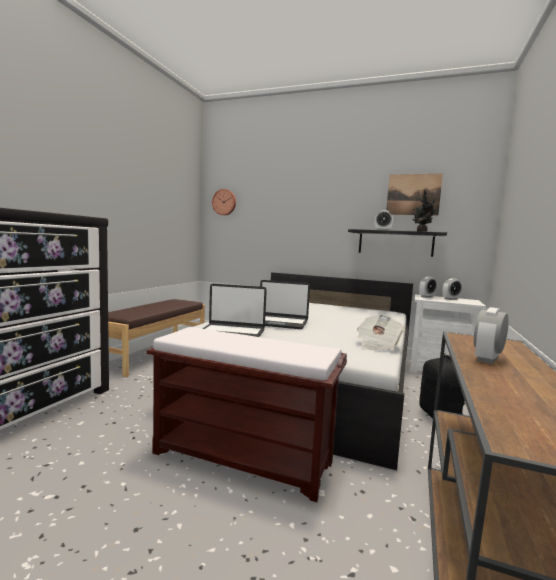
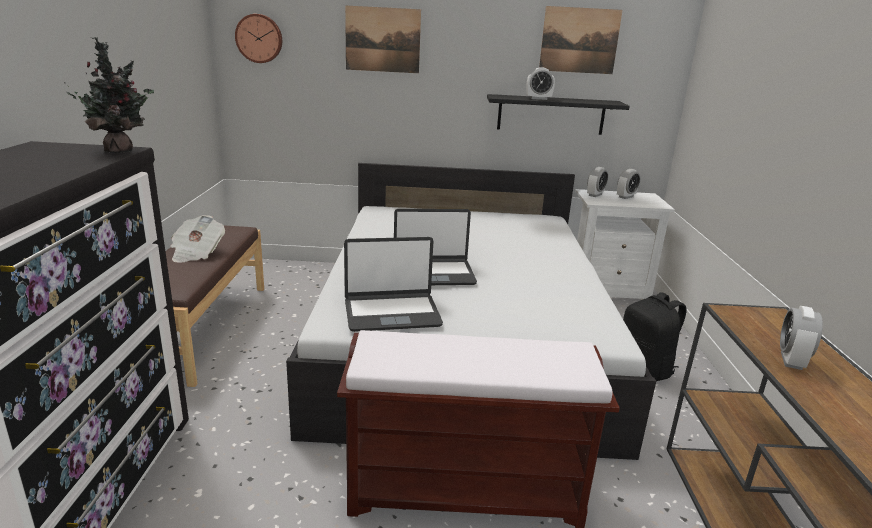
camera: 20 degrees left, 15 degrees up
newspaper [357,314,405,350] -> newspaper moved to [170,215,225,263]
potted plant [413,190,436,232] -> potted plant moved to [64,37,154,153]
none -> picture [345,5,421,73]

